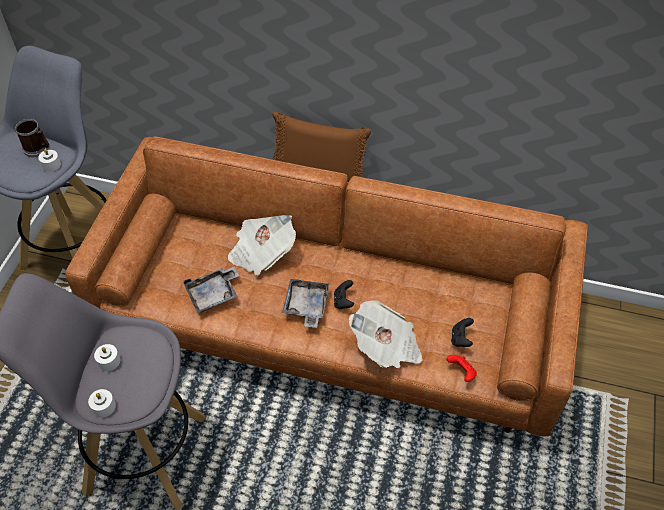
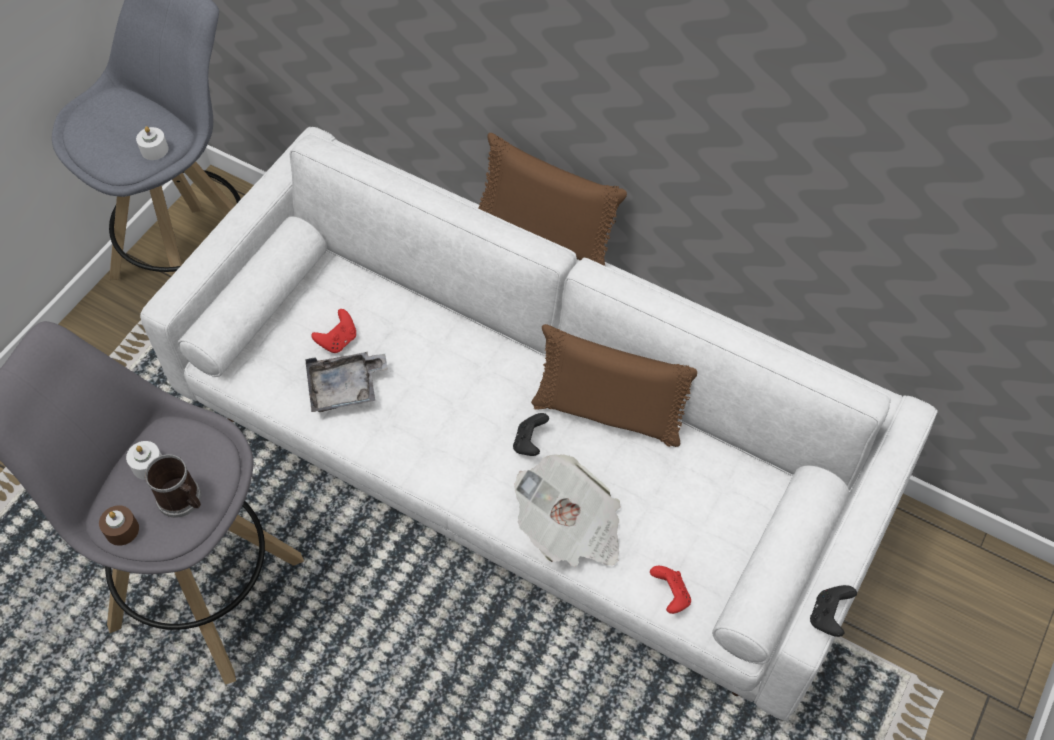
camera: 15 degrees right, 5 degrees up
mug [15,119,49,157] -> mug moved to [144,454,201,518]
brown sofa [66,136,588,437] -> white sofa [140,127,938,721]
white candle [88,389,116,418] -> brown candle [99,505,139,546]
newspaper [228,215,296,275] -> none
grey tray [282,279,329,328] -> none
black game controller [451,318,474,347] -> black game controller moved to [810,585,857,637]
none -> red game controller [311,309,356,353]
none -> brown pillow [531,324,697,447]

